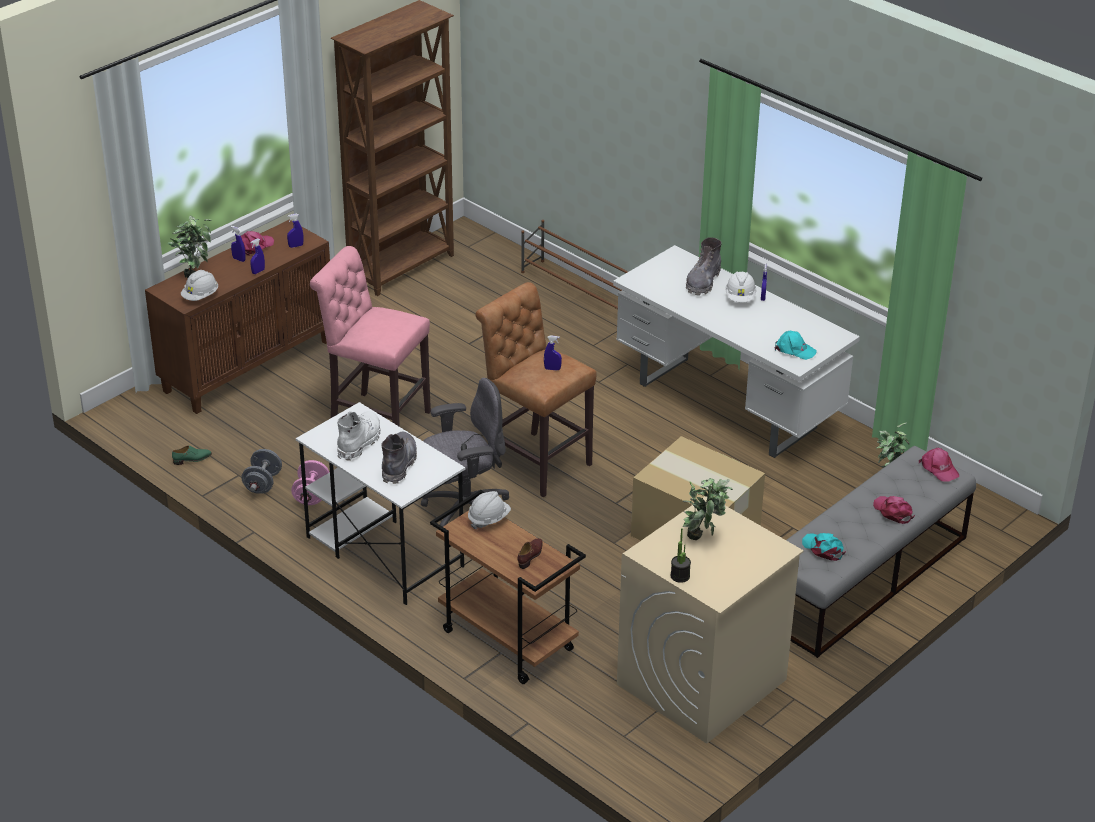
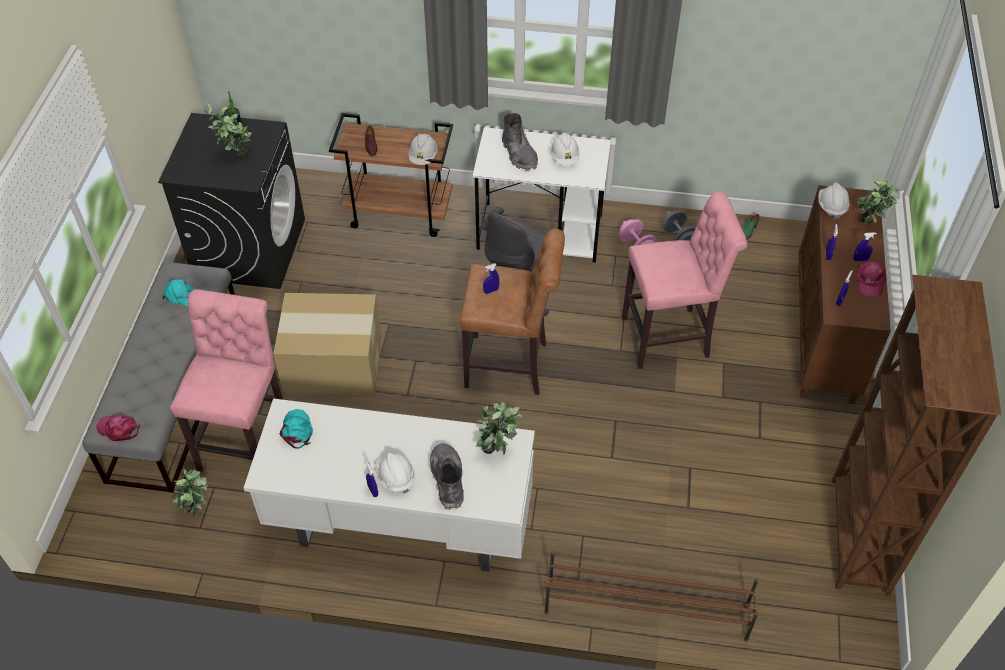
camera: 145 degrees right, 15 degrees up
white boot [337,411,381,461] -> white hard hat [550,134,580,165]
beige washing machine [617,496,804,744] -> black washing machine [158,113,305,289]
turquoise cap [775,331,817,360] -> turquoise cap turned 90 degrees clockwise [280,409,313,449]
pink cap [873,496,915,524] -> none
none -> pink stool [170,289,283,473]
none -> potted plant [476,402,523,455]

